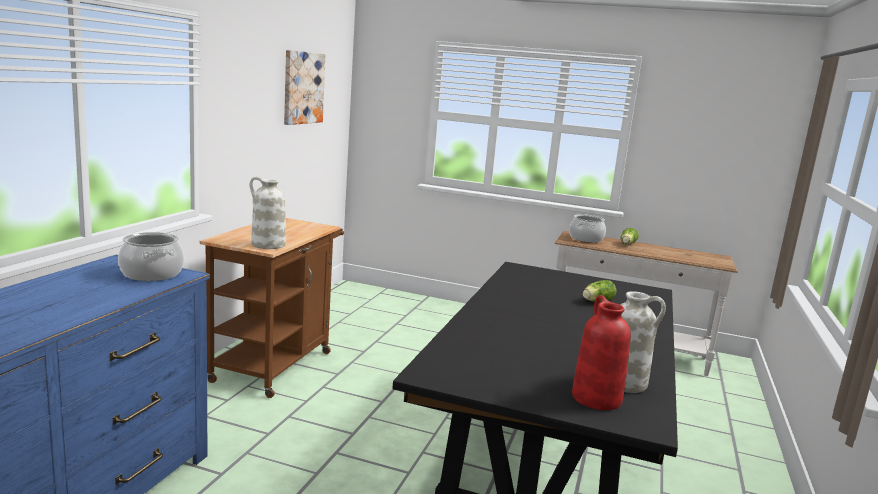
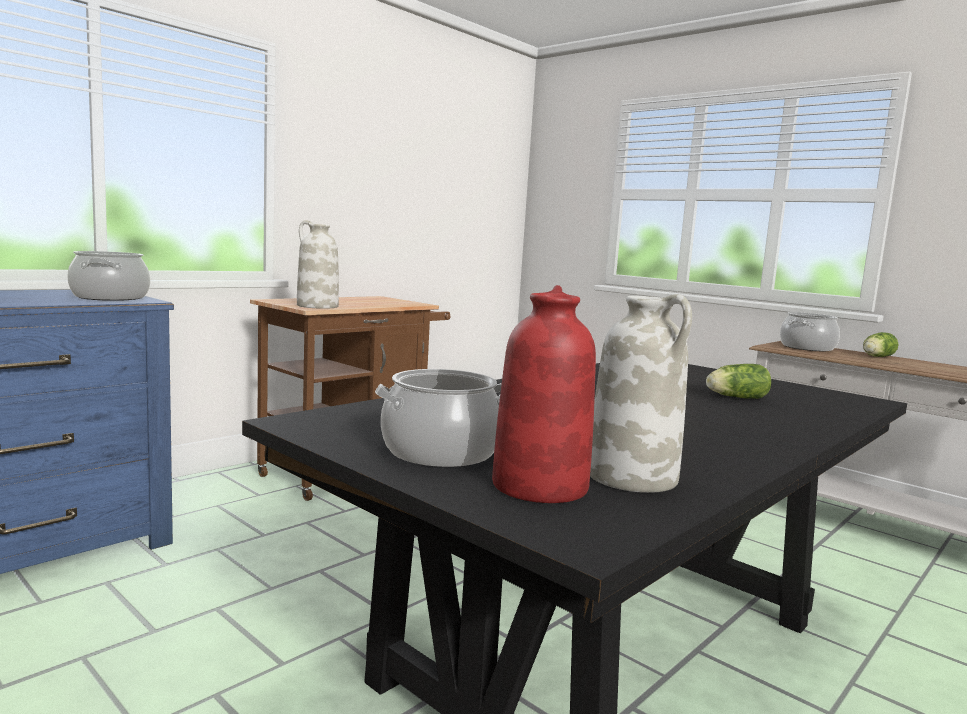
camera: 25 degrees right, 5 degrees down
picture [284,50,325,125] -> none
none -> cooking pot [375,369,502,467]

